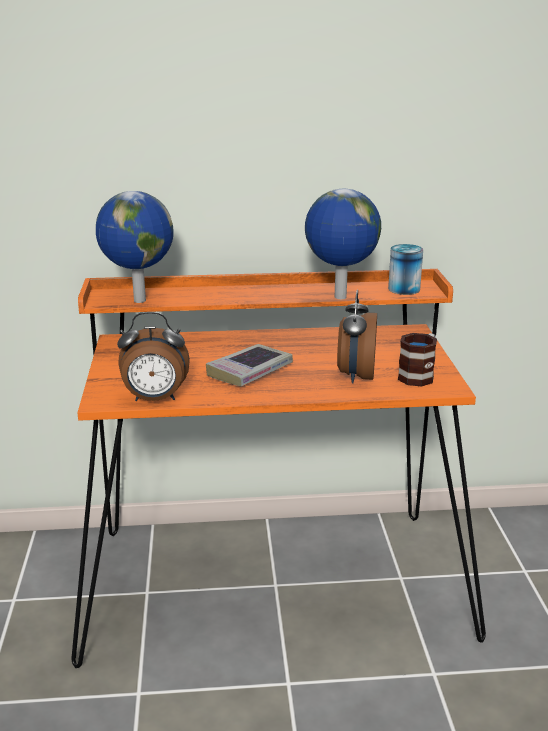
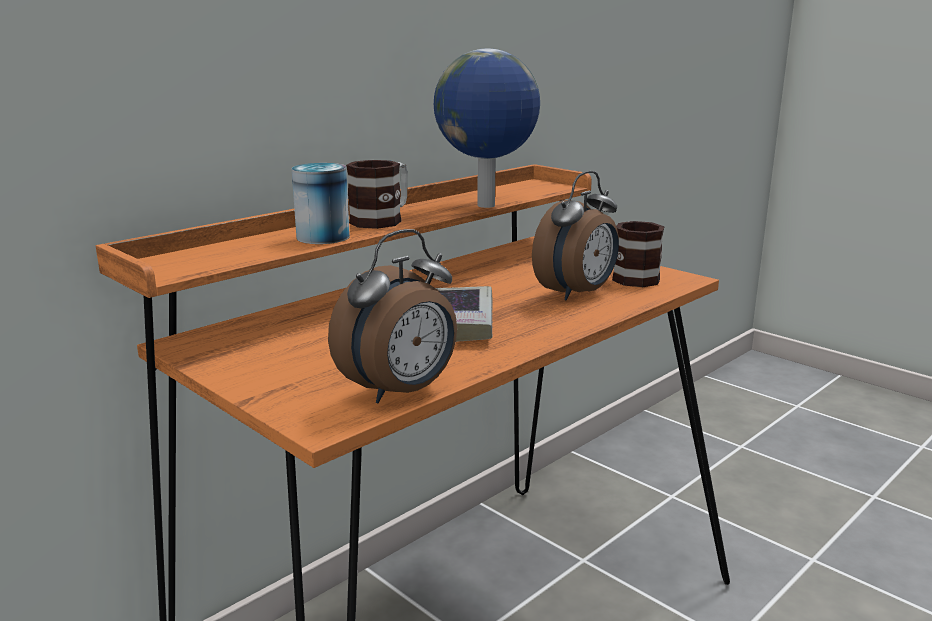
camera: 40 degrees left, 5 degrees down
globe [96,191,174,303] -> none
alarm clock [337,290,377,383] -> alarm clock turned 105 degrees counterclockwise [532,171,619,301]
can [388,244,423,295] -> can moved to [291,163,350,244]
none -> mug [346,160,408,229]

